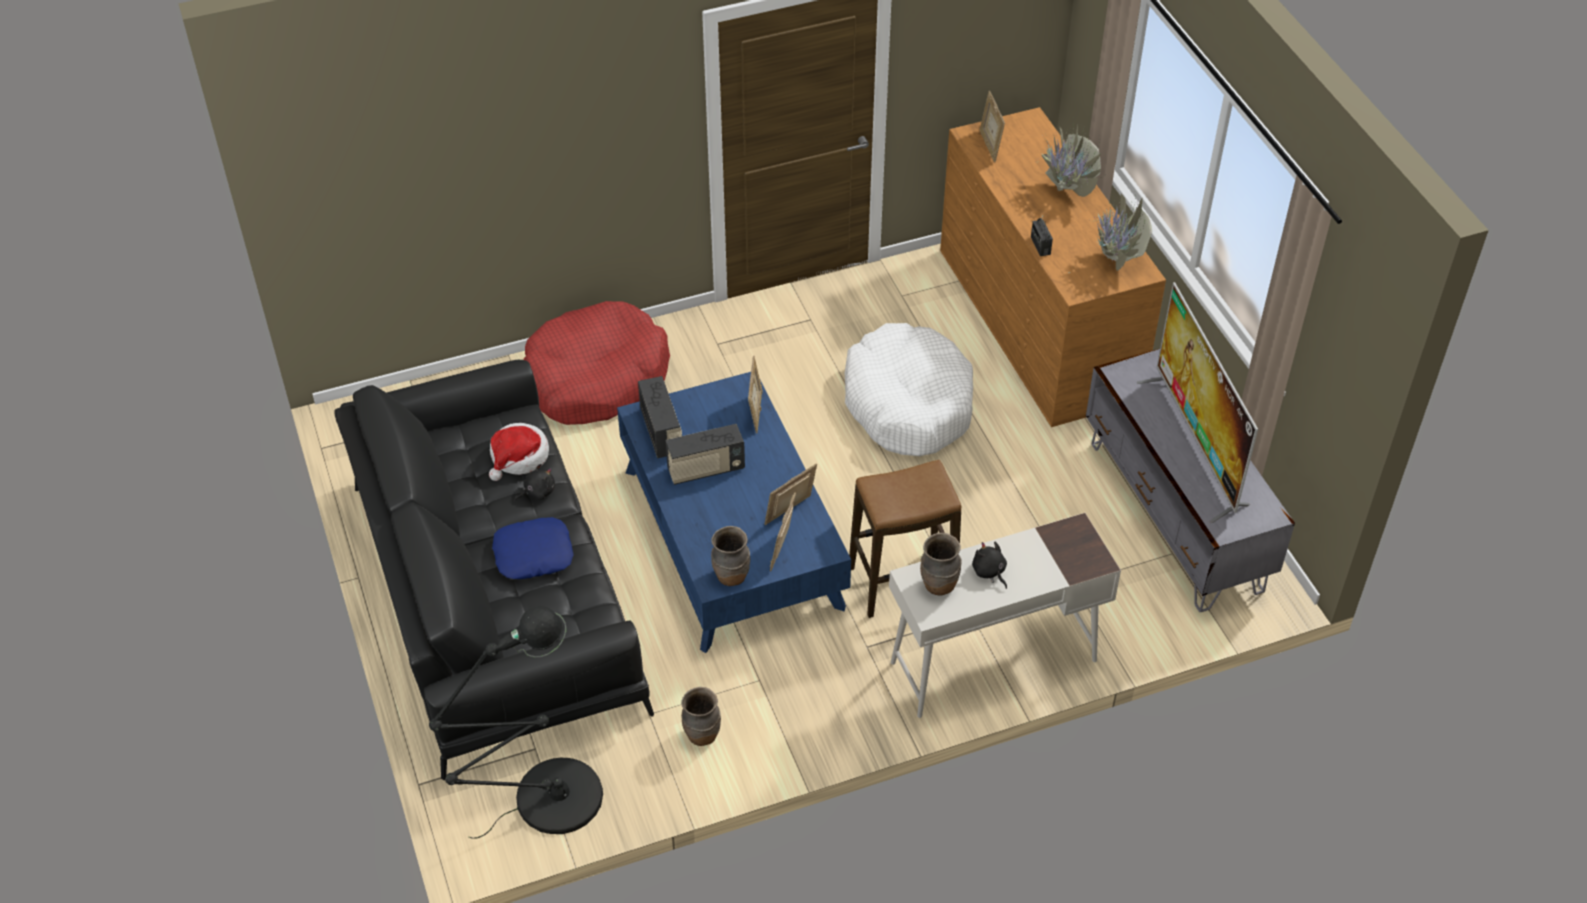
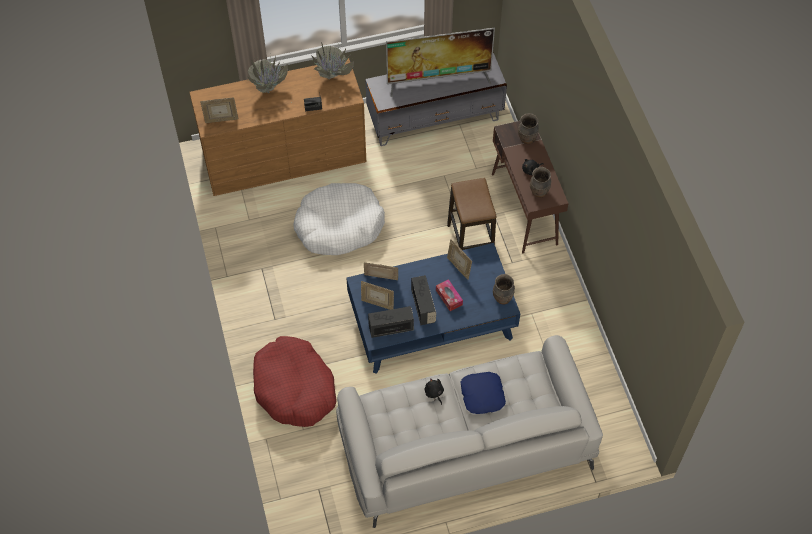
camera: 85 degrees left, 10 degrees up
black sofa [334,360,654,780] -> white sofa [336,335,603,528]
black floor lamp [429,606,603,838] -> none
hat [489,423,549,481] -> none
brown vase [681,687,721,746] -> brown vase moved to [518,113,539,144]
picture frame [770,492,796,571] -> picture frame moved to [361,281,394,310]
white desk [889,513,1121,718] -> brown desk [492,121,569,253]
none -> tissue box [436,279,463,311]

